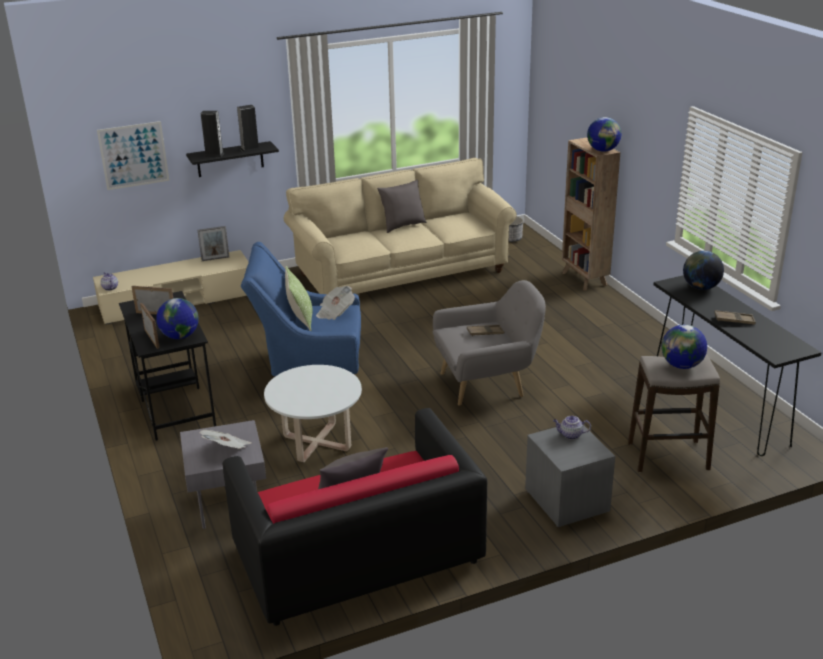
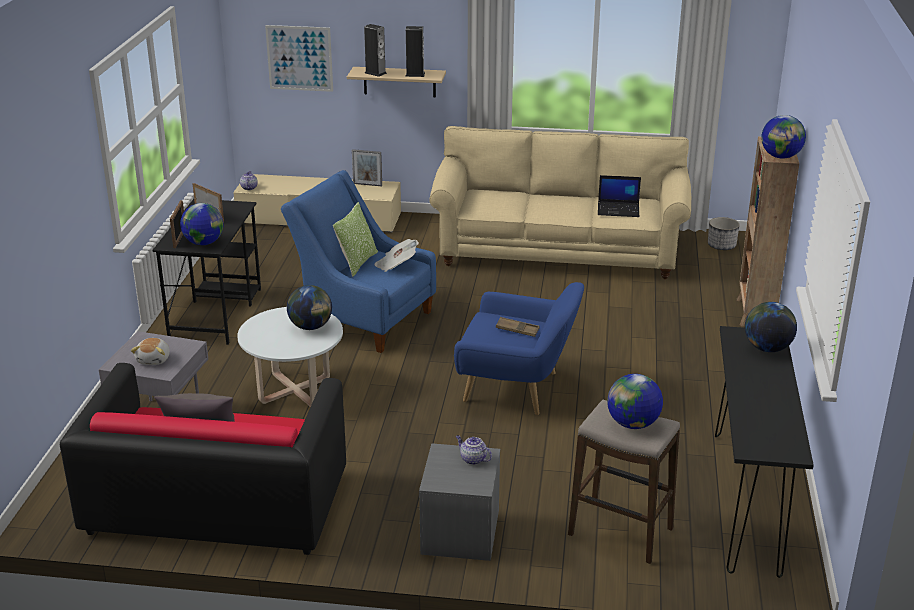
camera: 30 degrees right, 0 degrees up
black shelf [186,141,279,177] -> beige shelf [347,67,446,98]
newspaper [199,430,252,449] -> plush toy [131,338,170,365]
grey pillow [377,180,427,233] -> none
grey armchair [433,280,546,405] -> blue armchair [454,282,584,415]
brown tray [714,310,756,325] -> none
none -> globe [287,285,332,330]
none -> laptop [598,175,641,217]

